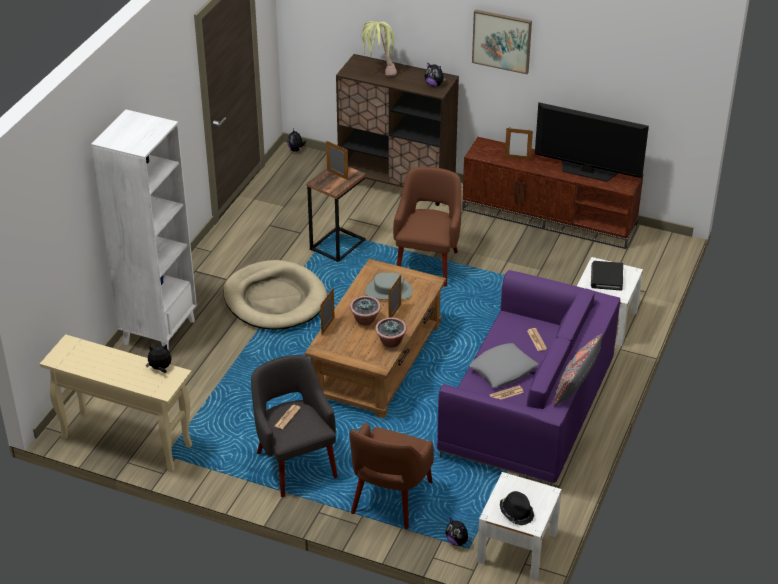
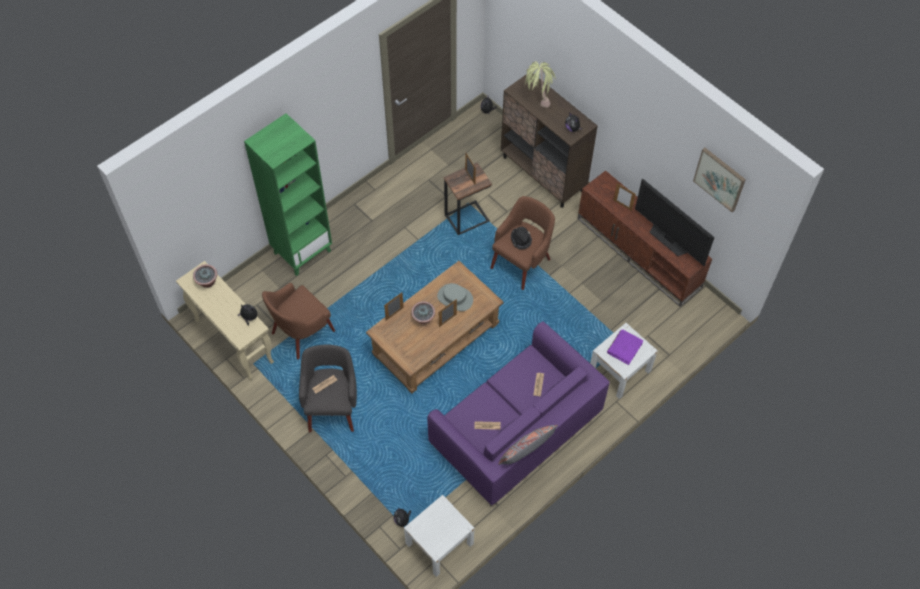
camera: 25 degrees right, 20 degrees up
white bookcase [91,109,197,350] -> green bookcase [244,113,332,276]
beige dog bed [223,260,327,330] -> none
brown armchair [349,423,434,530] -> brown armchair moved to [262,283,335,359]
potted plant [375,317,407,348] -> potted plant moved to [193,264,217,288]
grey pillow [469,343,538,388] -> none
picture [472,9,532,74] -> picture moved to [693,148,746,212]
black hat [500,491,534,525] -> black hat moved to [511,227,532,249]
black book [591,261,623,291] -> purple book [607,330,643,365]

